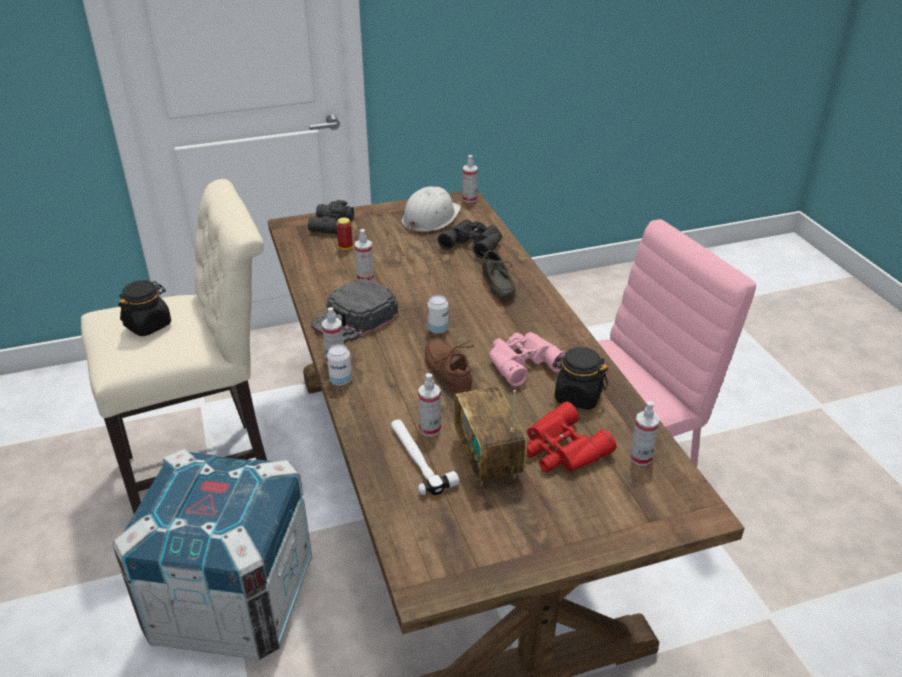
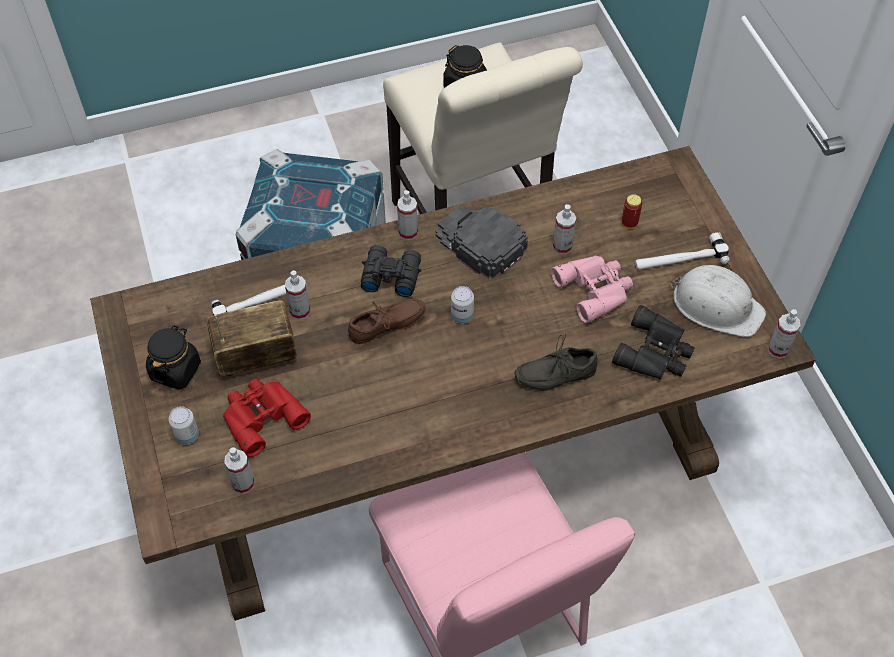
camera: 90 degrees right, 20 degrees up
black binoculars [308,200,354,234] -> black binoculars moved to [361,245,422,297]
can [327,344,352,386] -> can moved to [168,406,199,445]
pink binoculars [489,332,565,387] -> pink binoculars moved to [551,256,633,323]
black jar [553,347,608,409] -> black jar moved to [146,325,201,390]
none -> hammer [635,232,729,270]

